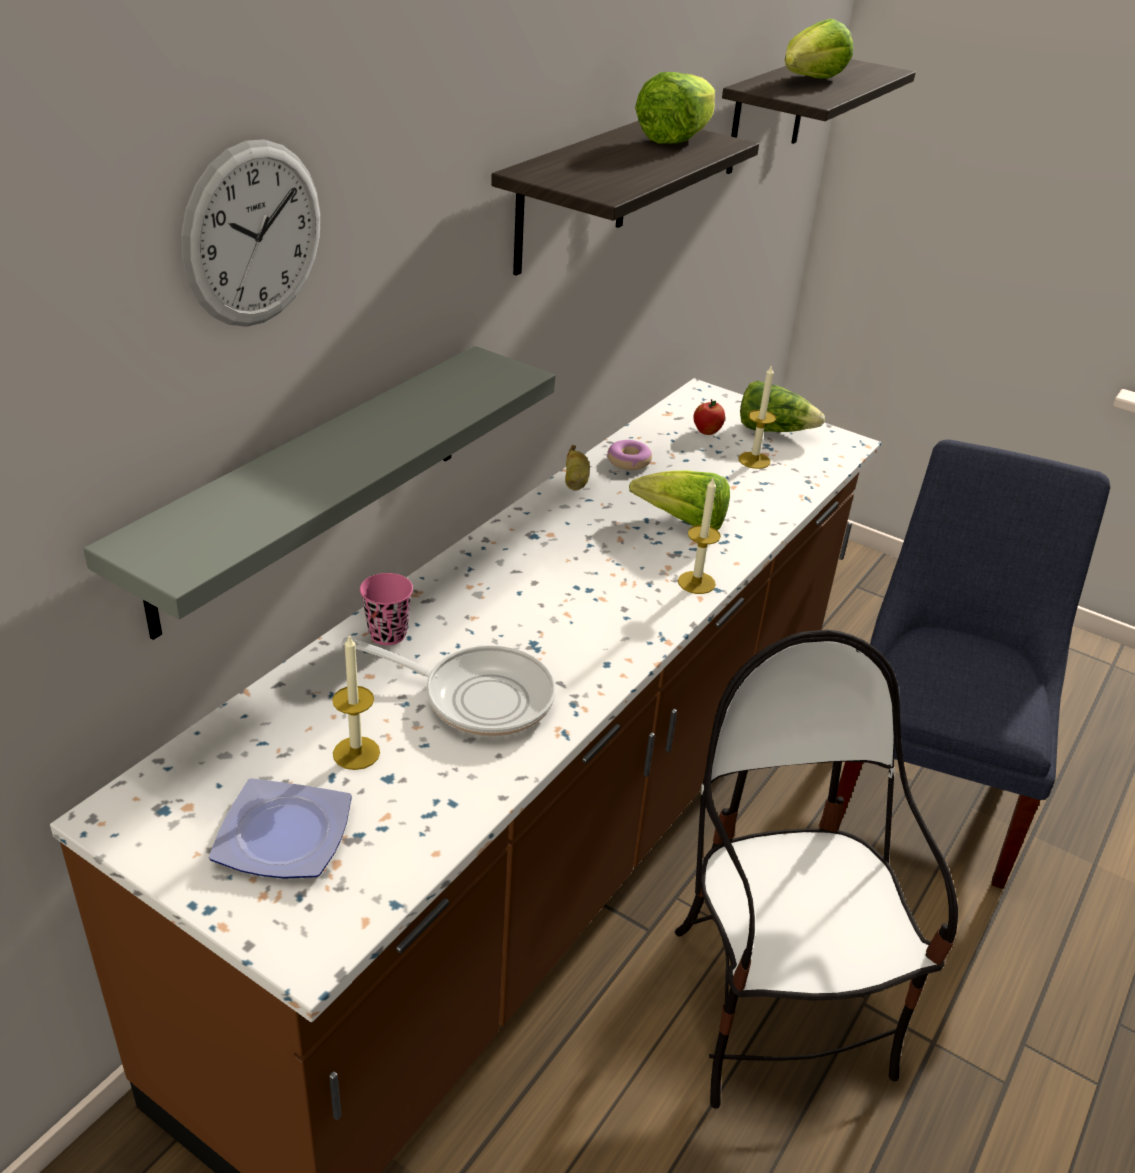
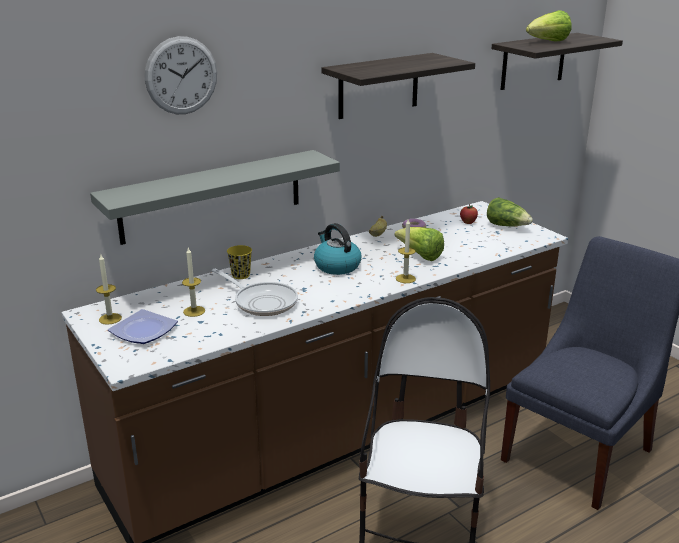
camera: 25 degrees right, 10 degrees down
pink cup [360,573,413,645] -> yellow cup [227,245,252,279]
lettuce [635,72,715,144] -> none
candle [738,364,776,469] -> candle moved to [96,253,122,325]
none -> kettle [314,223,361,275]

